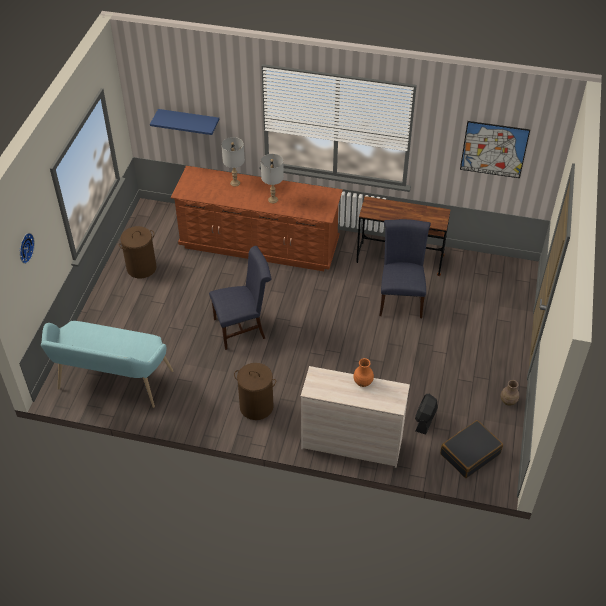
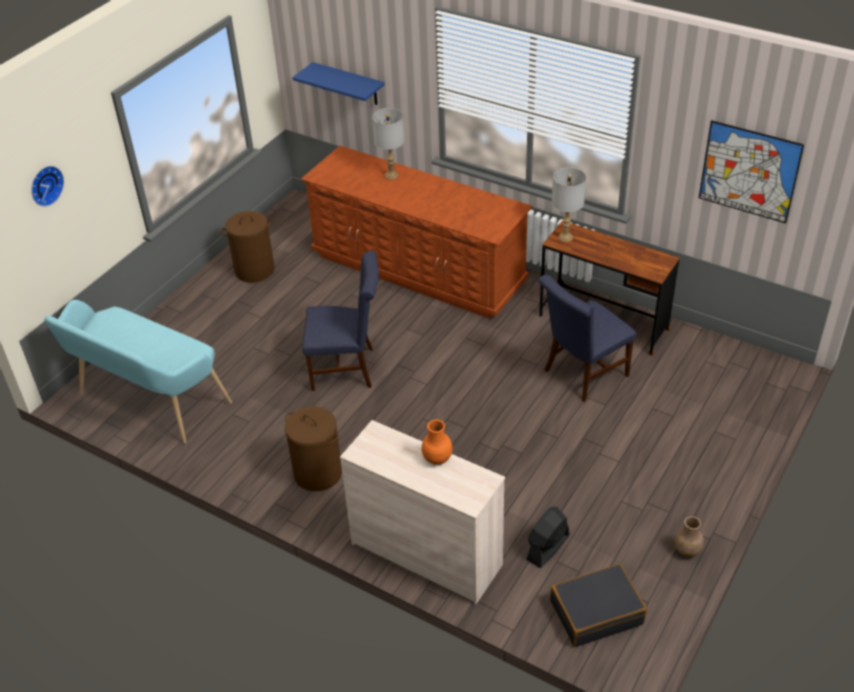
camera: 20 degrees right, 5 degrees down
grey table lamp [261,154,284,203] -> grey table lamp moved to [552,167,586,242]
blue chair [379,219,431,318] -> blue chair turned 150 degrees counterclockwise [538,275,636,402]

